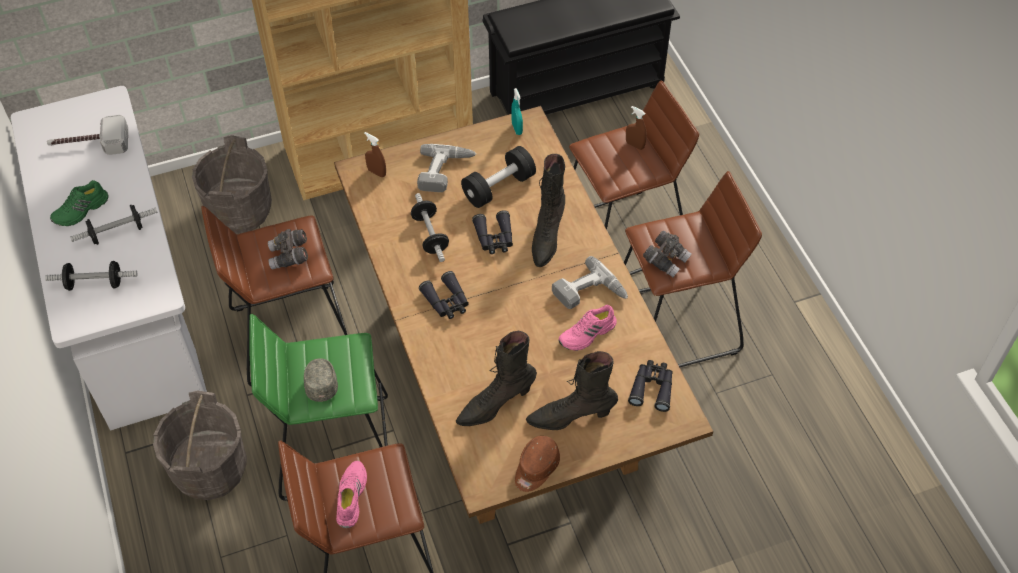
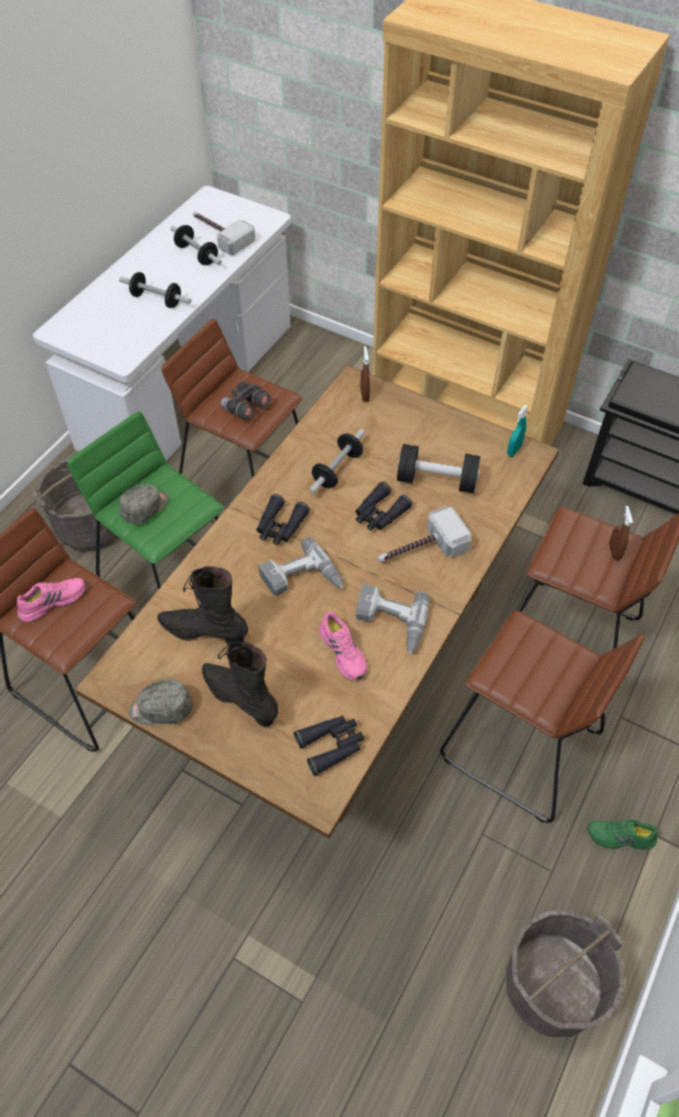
camera: 50 degrees right, 0 degrees up
dumbbell [45,261,138,291] -> dumbbell moved to [170,225,222,265]
green shoe [50,180,109,226] -> green shoe moved to [587,819,658,850]
grey bucket [192,135,272,234] -> grey bucket moved to [506,911,625,1037]
power drill [417,144,476,192] -> power drill moved to [258,537,343,596]
brown cap [515,436,560,492] -> grey cap [128,679,193,725]
black boot [532,154,565,267] -> hammer [377,506,472,562]
pink shoe [558,305,617,351] -> pink shoe turned 135 degrees counterclockwise [319,612,367,680]
grey binoculars [643,231,692,278] -> none

